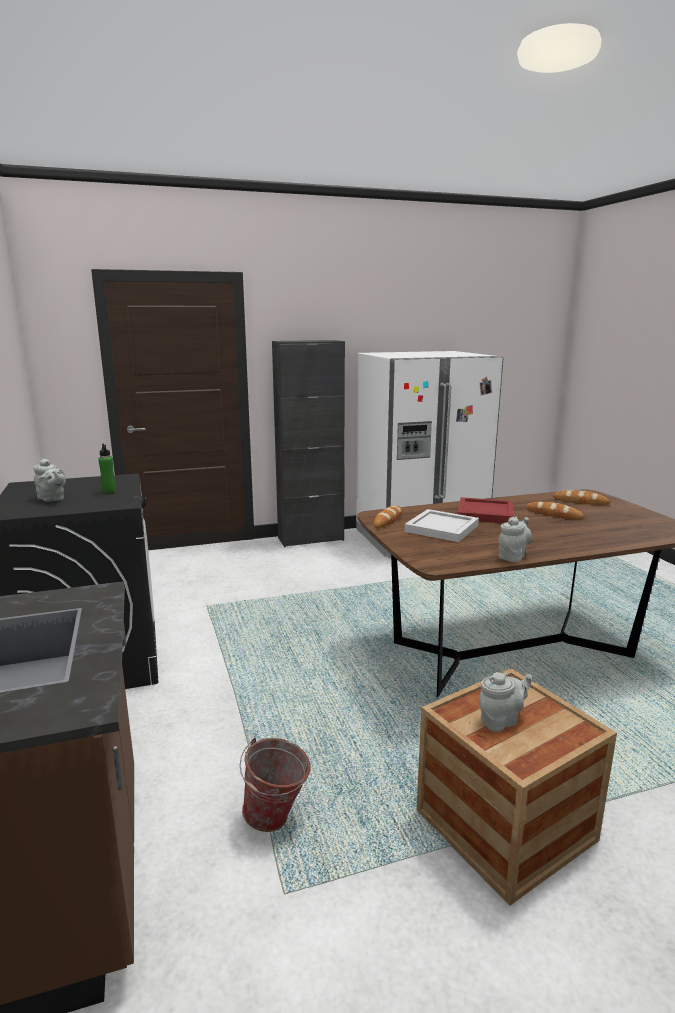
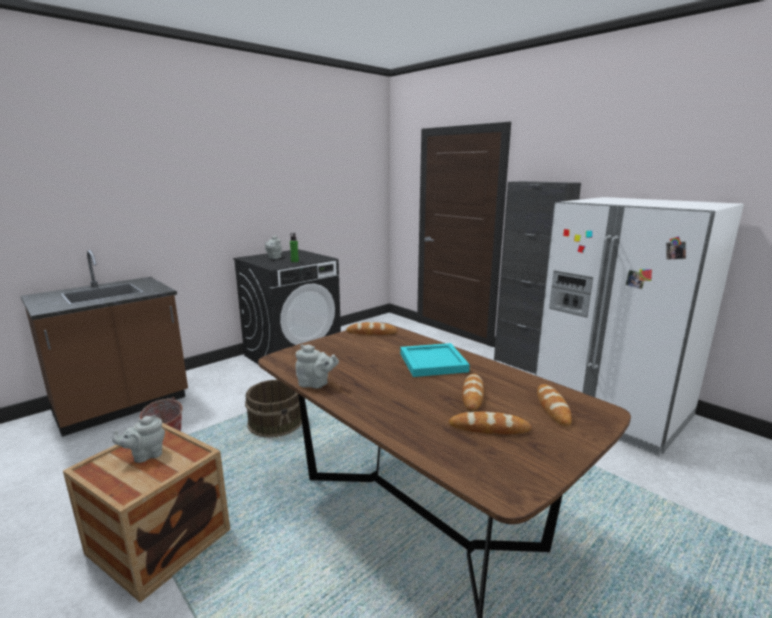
camera: 65 degrees right, 0 degrees up
white tray [405,509,479,542] -> none
red tray [457,497,513,523] -> turquoise tray [400,343,470,377]
grey teapot [479,672,532,732] -> grey teapot turned 105 degrees clockwise [112,415,165,463]
none -> brown bucket [245,379,302,438]
none -> bread [449,411,532,434]

